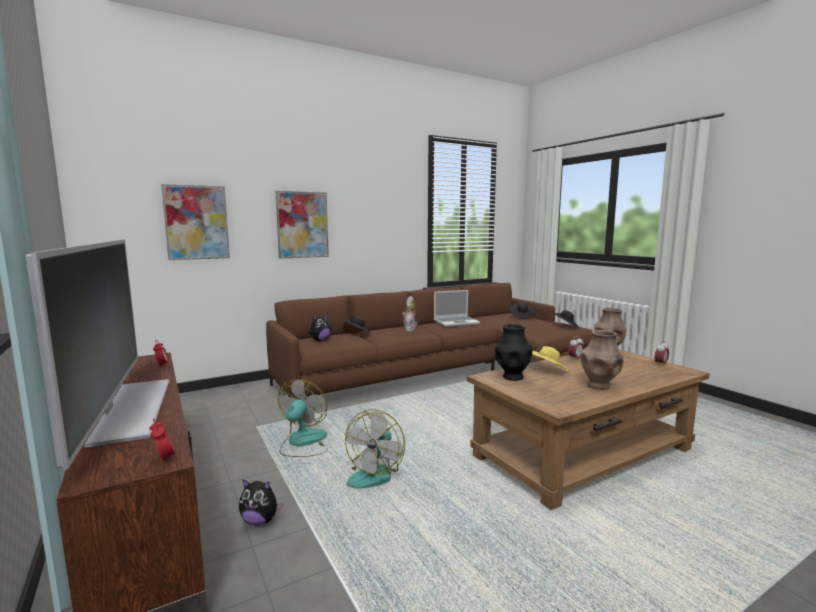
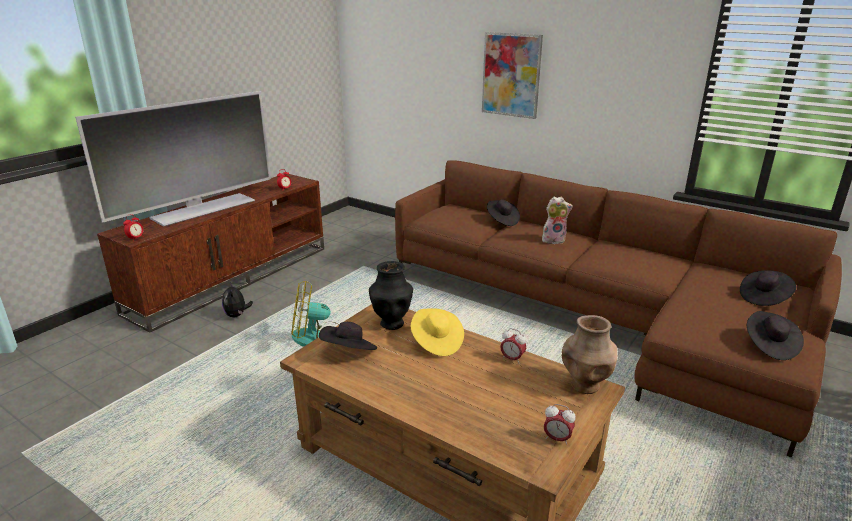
camera: 65 degrees right, 15 degrees up
picture [161,184,230,260] -> none
fan [278,379,328,457] -> none
plush toy [308,313,331,341] -> none
laptop [434,290,480,327] -> none
brown vase [581,330,623,390] -> none
none -> black hat [319,322,377,350]

